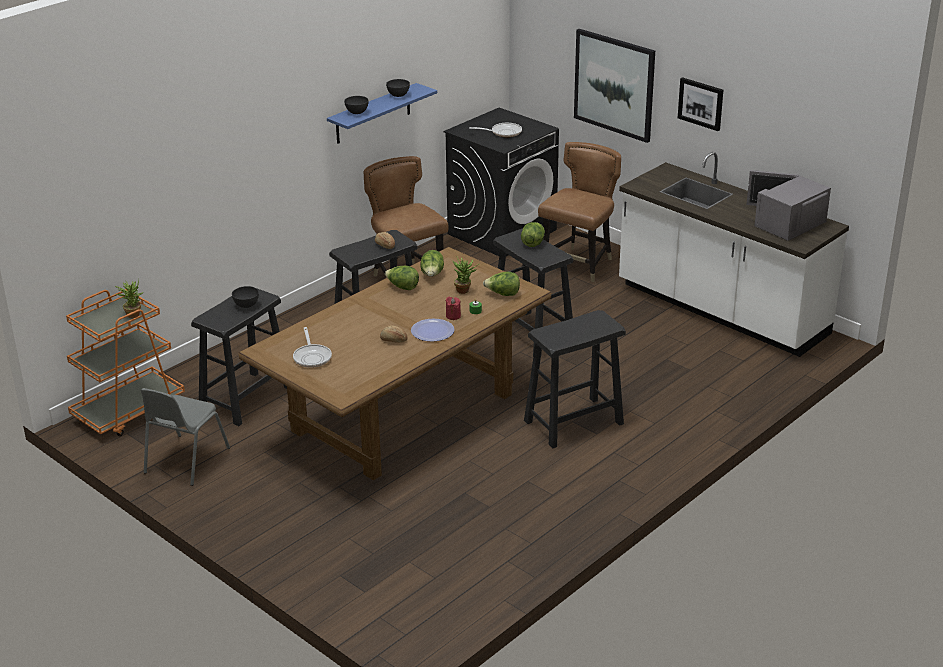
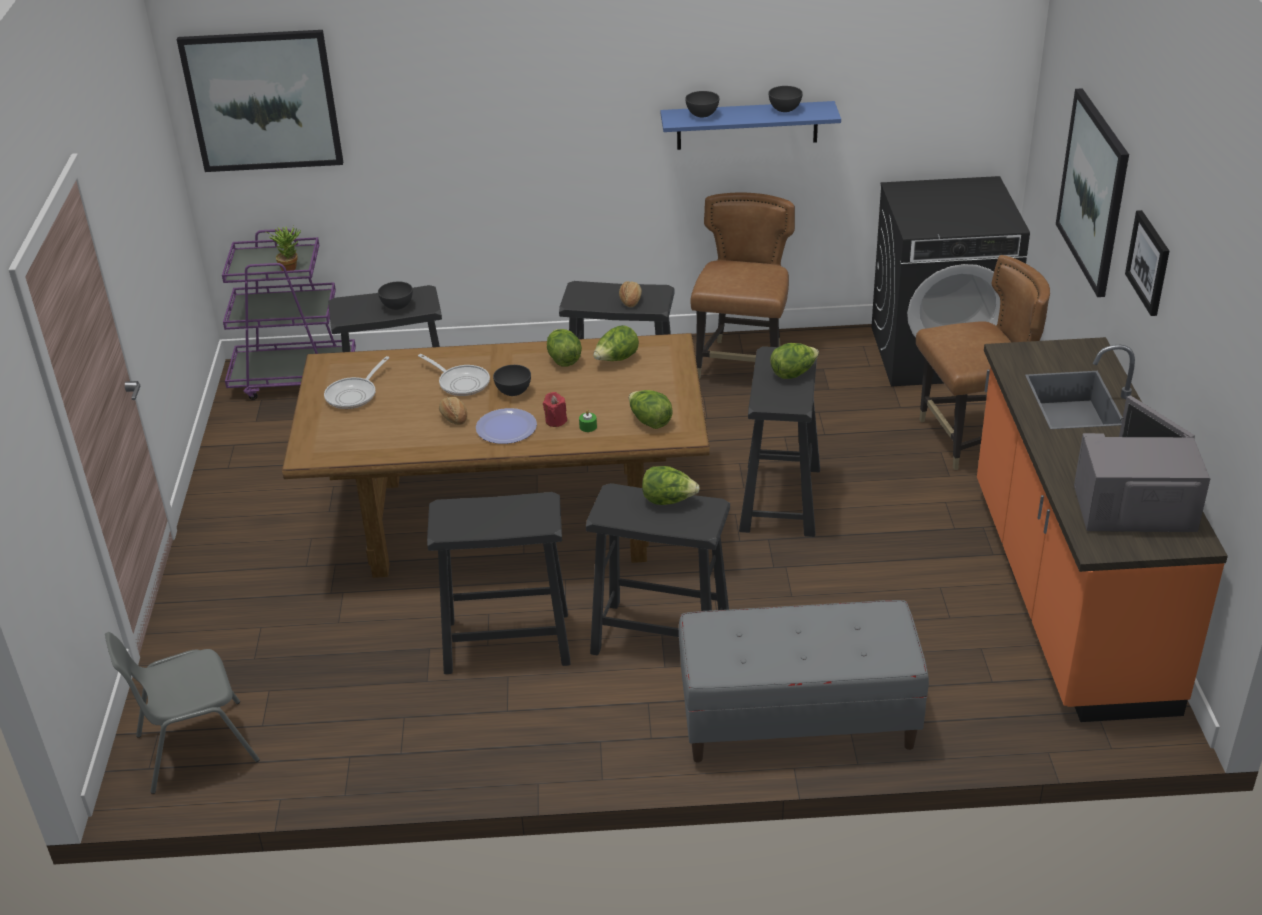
camera: 45 degrees right, 5 degrees up
orange cart [66,289,185,436] -> purple cart [222,229,356,400]
grey chair [141,388,230,486] -> grey chair moved to [105,632,260,794]
potted plant [453,256,479,294] -> none
frying pan [469,123,522,137] -> frying pan moved to [418,354,490,396]
white counter [619,152,849,357] -> orange counter [977,337,1228,722]
none -> picture [177,30,343,172]
none -> black stool [427,492,571,674]
none -> grey bowl [493,365,531,396]
none -> lettuce [642,466,700,505]
none -> grey bench [679,600,929,762]

